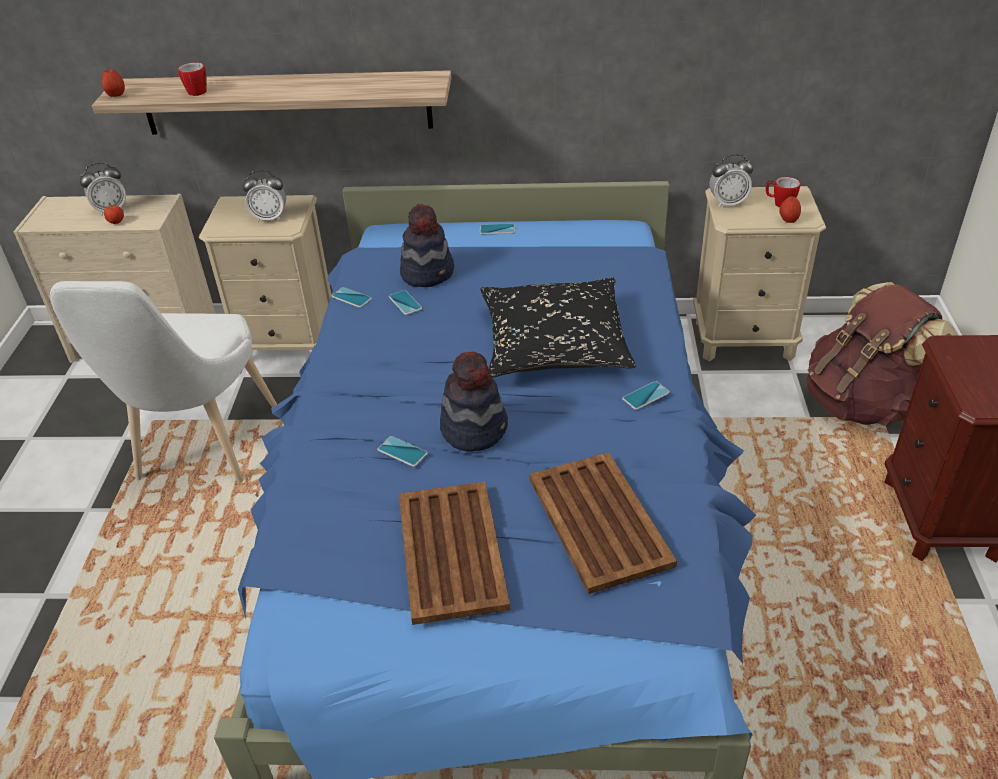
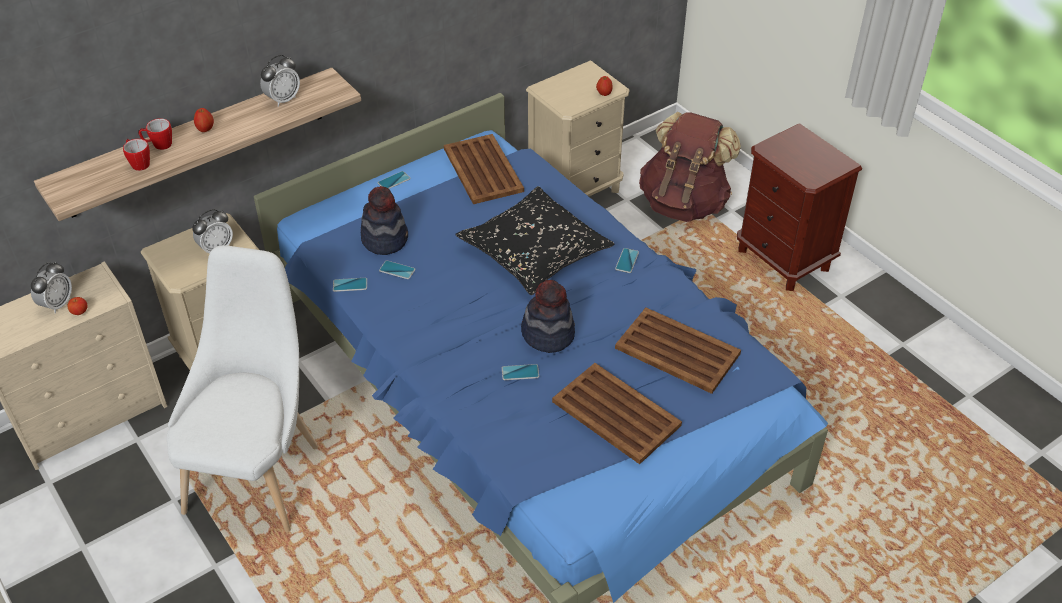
camera: 40 degrees left, 5 degrees up
white chair [50,281,277,483] -> white chair turned 135 degrees counterclockwise [167,245,318,532]
apple [101,69,125,97] -> apple moved to [194,108,214,132]
alarm clock [709,154,753,208] -> alarm clock moved to [260,55,300,107]
mug [766,177,800,208] -> mug moved to [138,118,172,150]
none -> brown tray [444,134,524,204]

